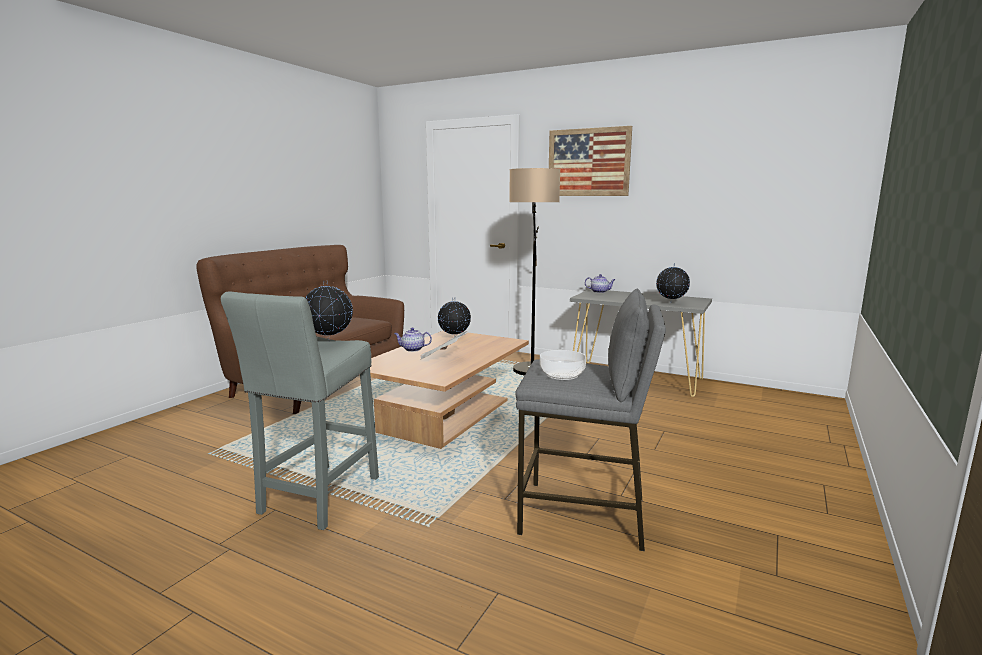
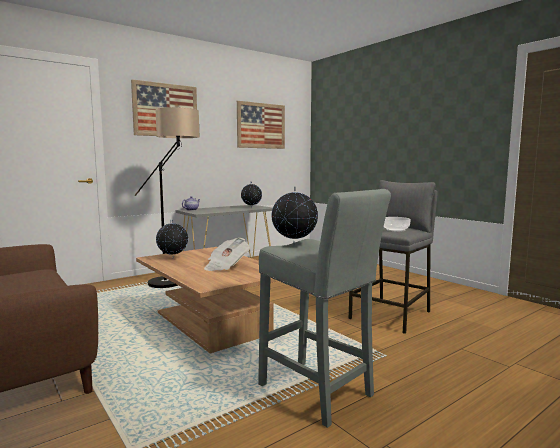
camera: 65 degrees left, 5 degrees down
teapot [394,328,432,352] -> none
none -> picture [237,101,285,149]

